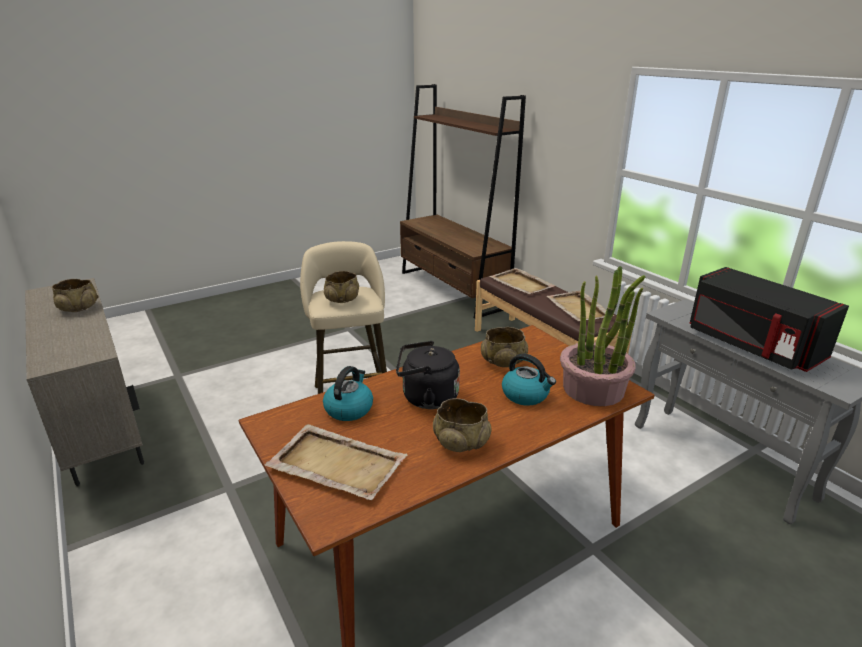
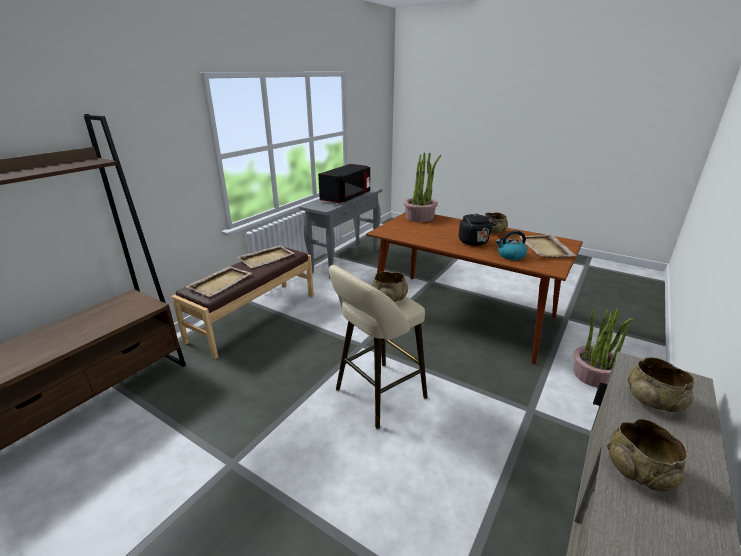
camera: 115 degrees left, 0 degrees up
beige bowl [481,327,528,367] -> beige bowl moved to [628,357,695,412]
kettle [502,354,556,405] -> none
none -> potted plant [574,308,633,388]

